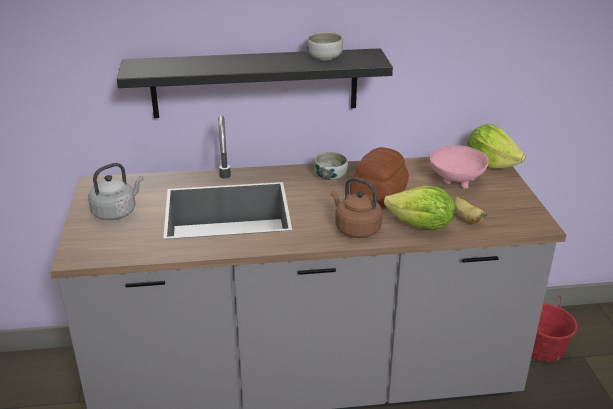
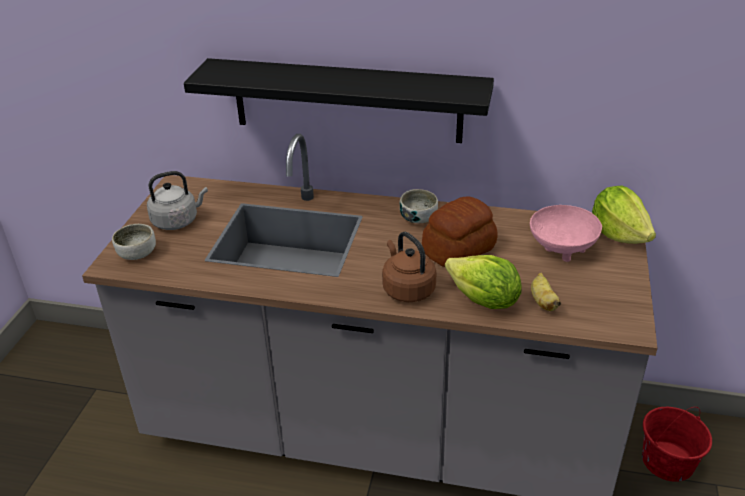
camera: 20 degrees right, 5 degrees up
bowl [307,32,343,61] -> bowl moved to [112,224,156,260]

